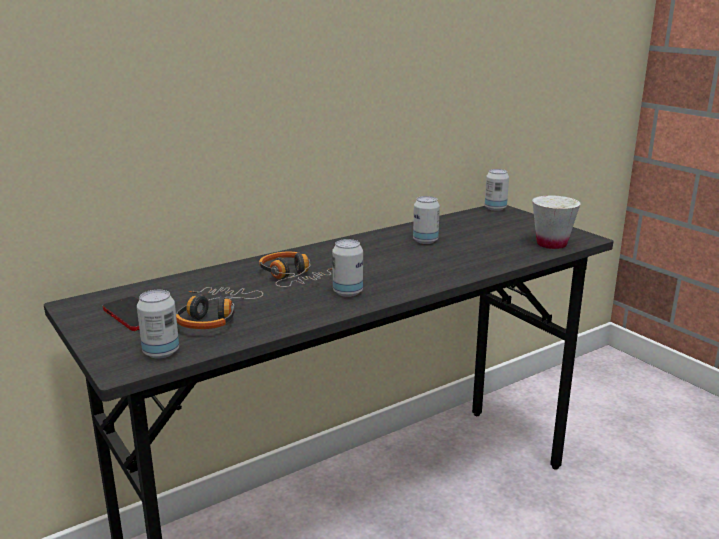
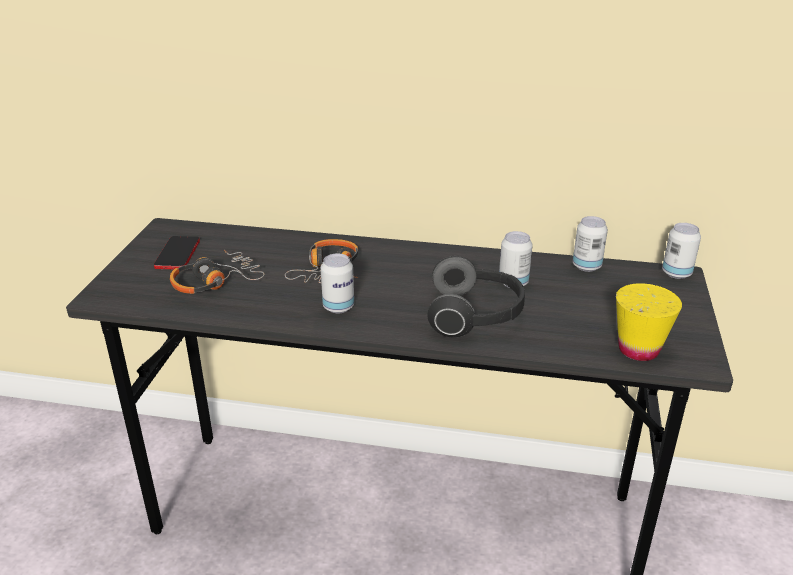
camera: 45 degrees right, 10 degrees up
can [137,290,179,359] -> can moved to [573,216,608,272]
white cup [532,195,580,249] -> yellow cup [616,283,682,361]
none -> headphones [427,256,525,338]

